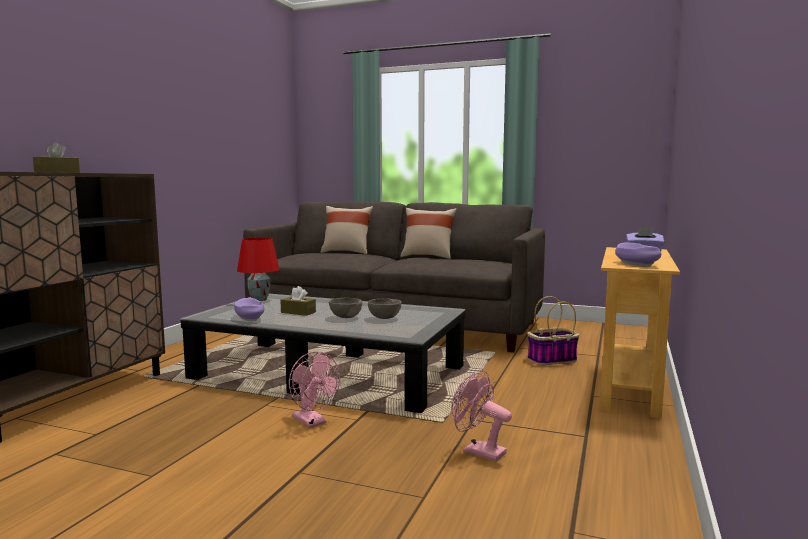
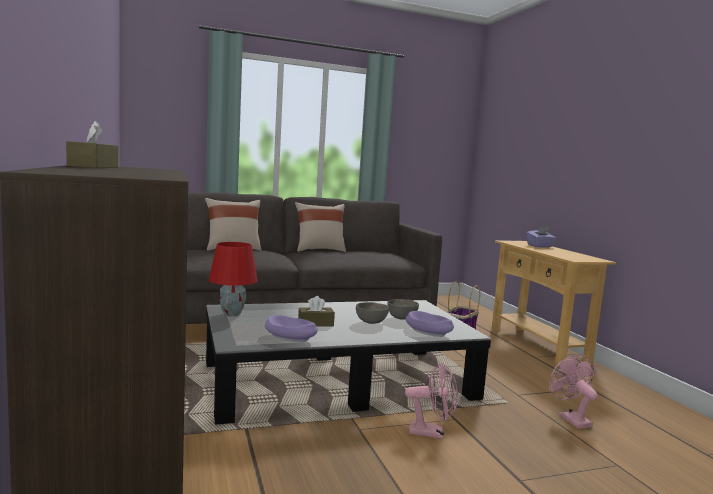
camera: 40 degrees left, 0 degrees up
pink fan [451,370,512,462] -> pink fan turned 75 degrees clockwise [549,355,598,429]
purple bowl [615,243,661,267] -> purple bowl moved to [406,311,454,337]

